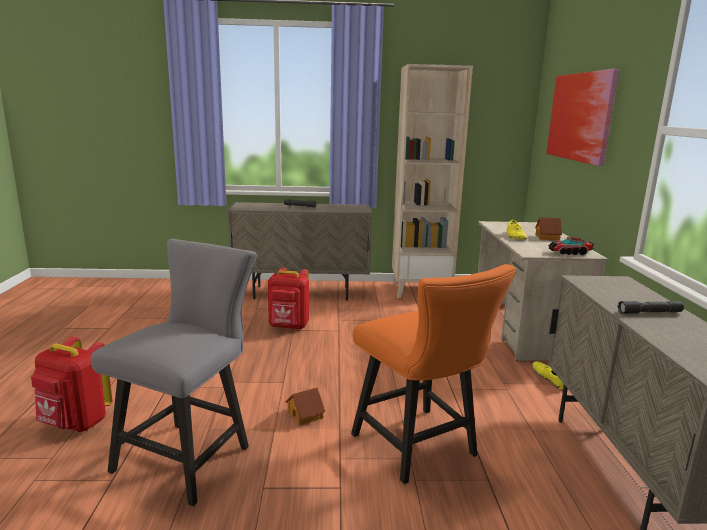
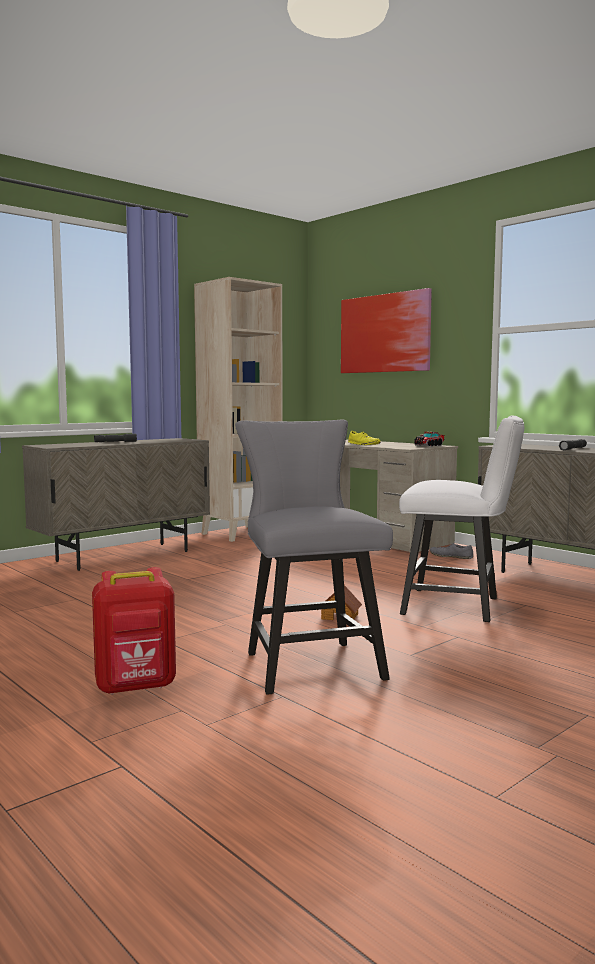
camera: 40 degrees left, 10 degrees down
red backpack [268,268,309,330] -> none
orange chair [351,264,516,484] -> white chair [399,416,524,622]
yellow shoe [532,361,564,389] -> grey shoe [430,543,473,559]
toy house [535,217,562,240] -> none

